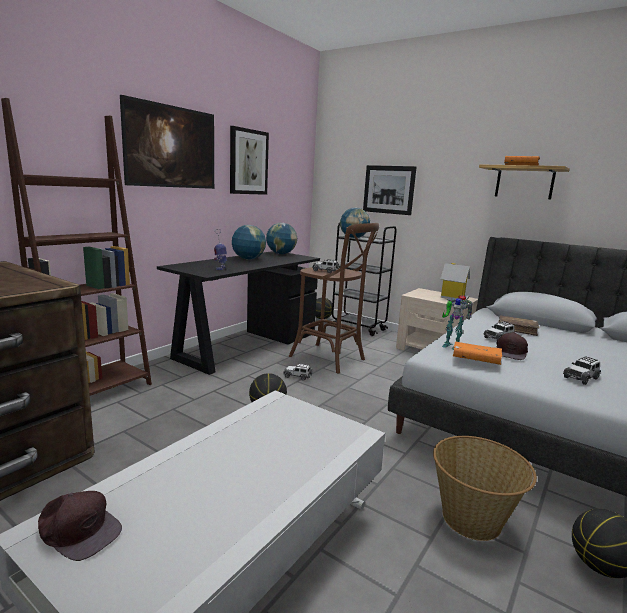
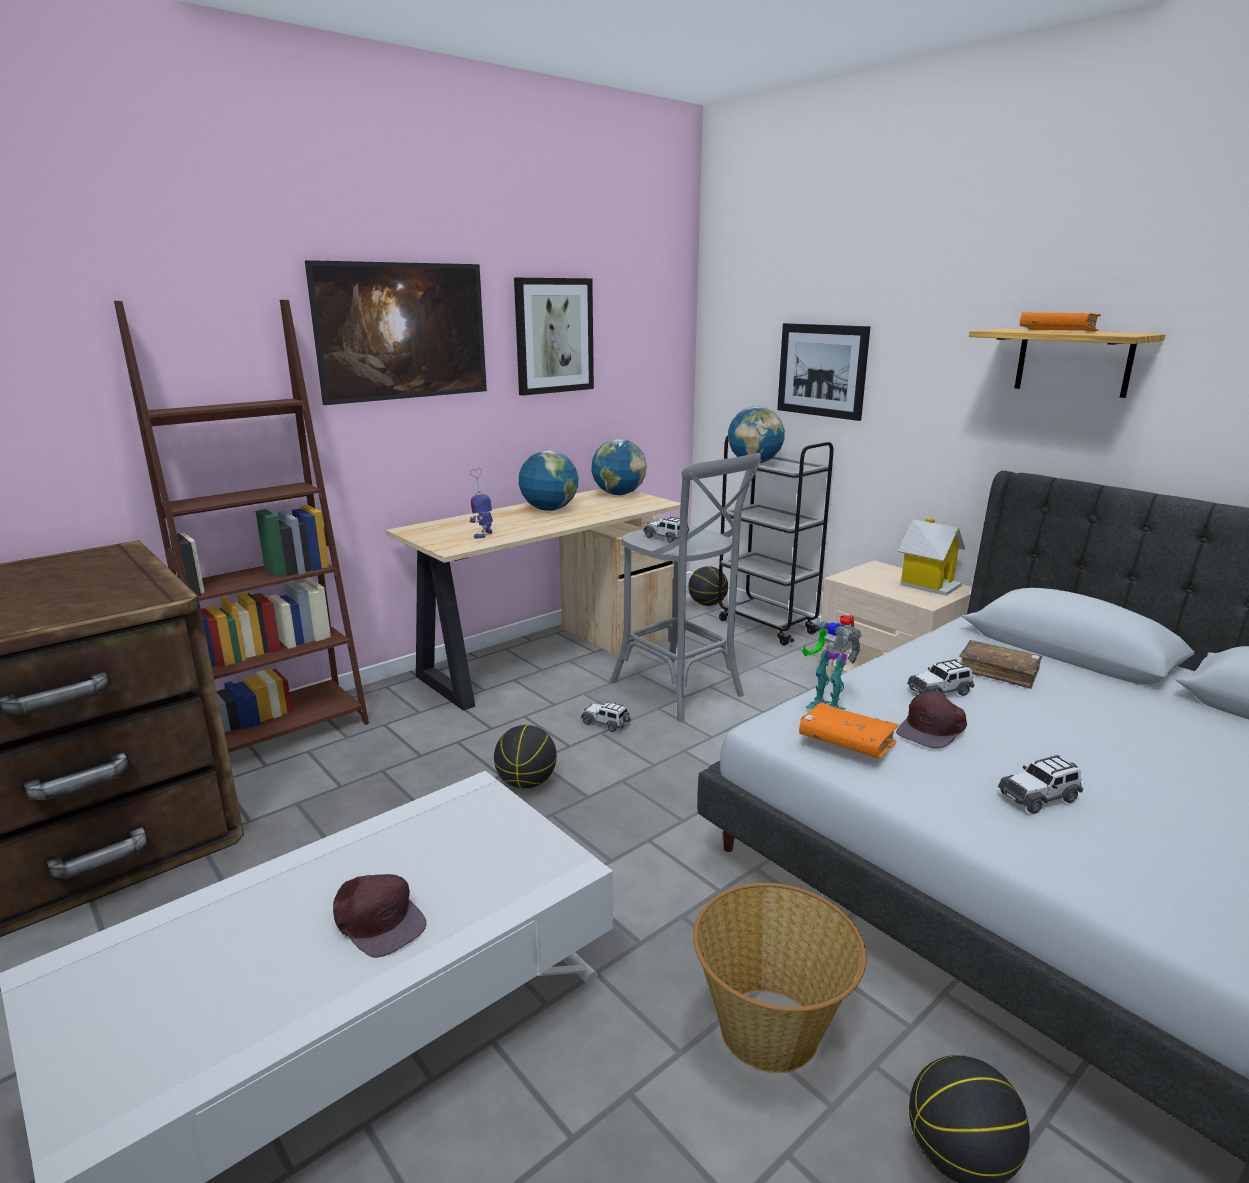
camera: 15 degrees right, 5 degrees up
brown cap [38,491,122,561] -> brown cap moved to [333,874,427,958]
black desk [157,251,320,375] -> beige desk [385,489,681,711]
brown stool [289,223,379,373] -> grey stool [610,453,761,722]

